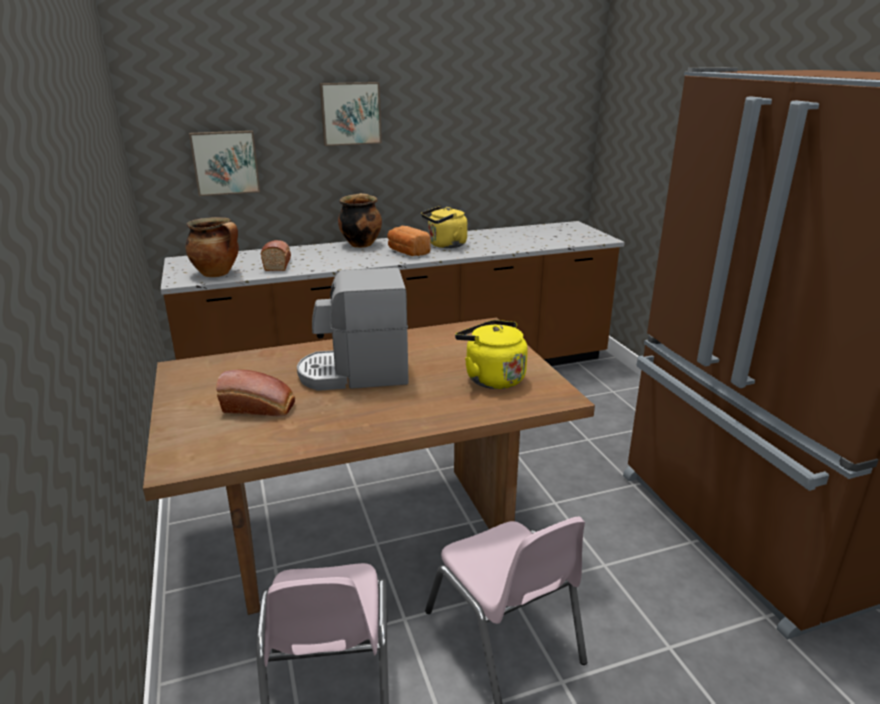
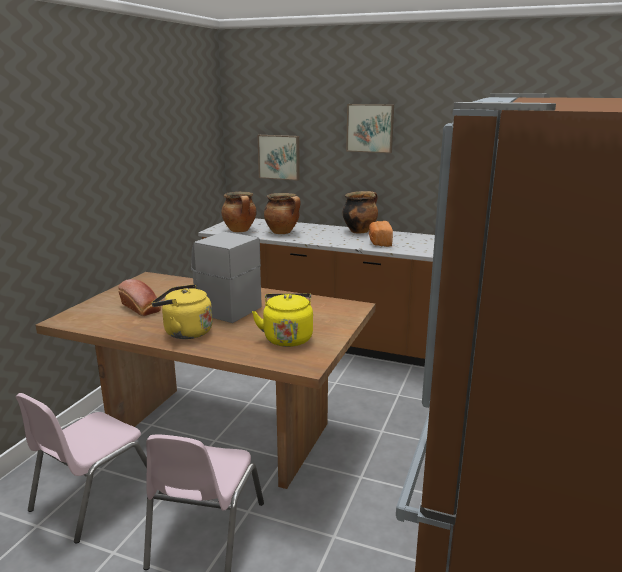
camera: 40 degrees right, 5 degrees down
bread [261,240,291,271] -> cooking pot [264,193,301,234]
yellow kettle [421,206,468,248] -> yellow kettle moved to [152,284,213,339]

